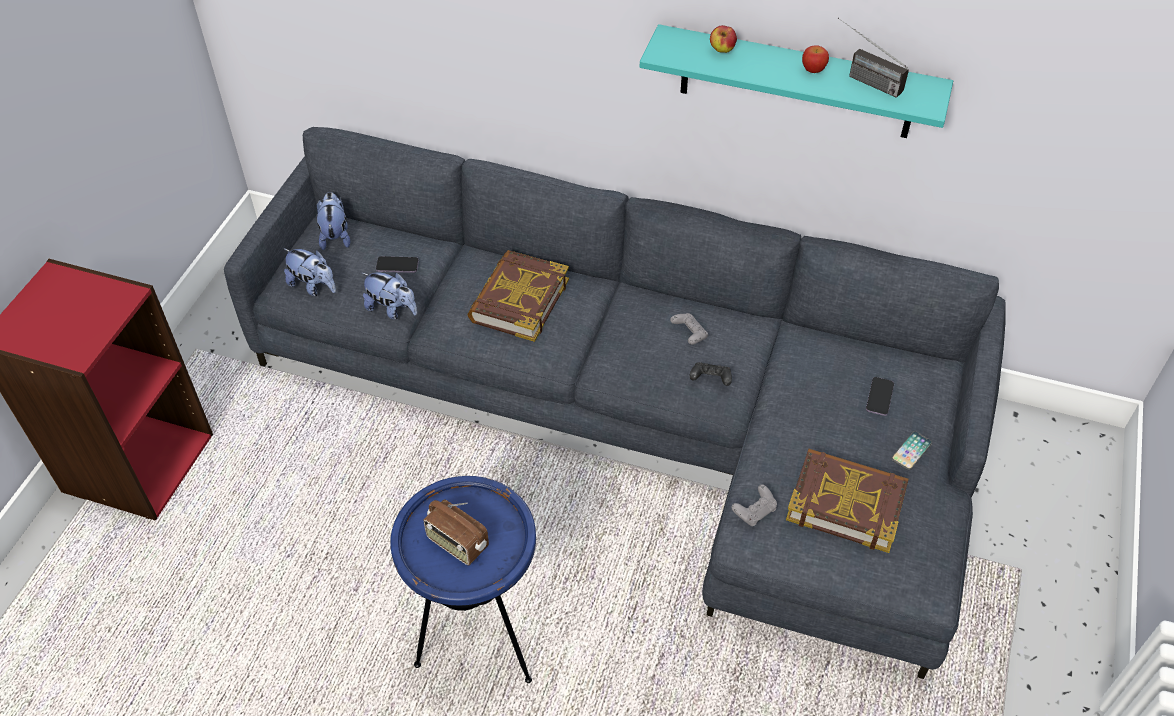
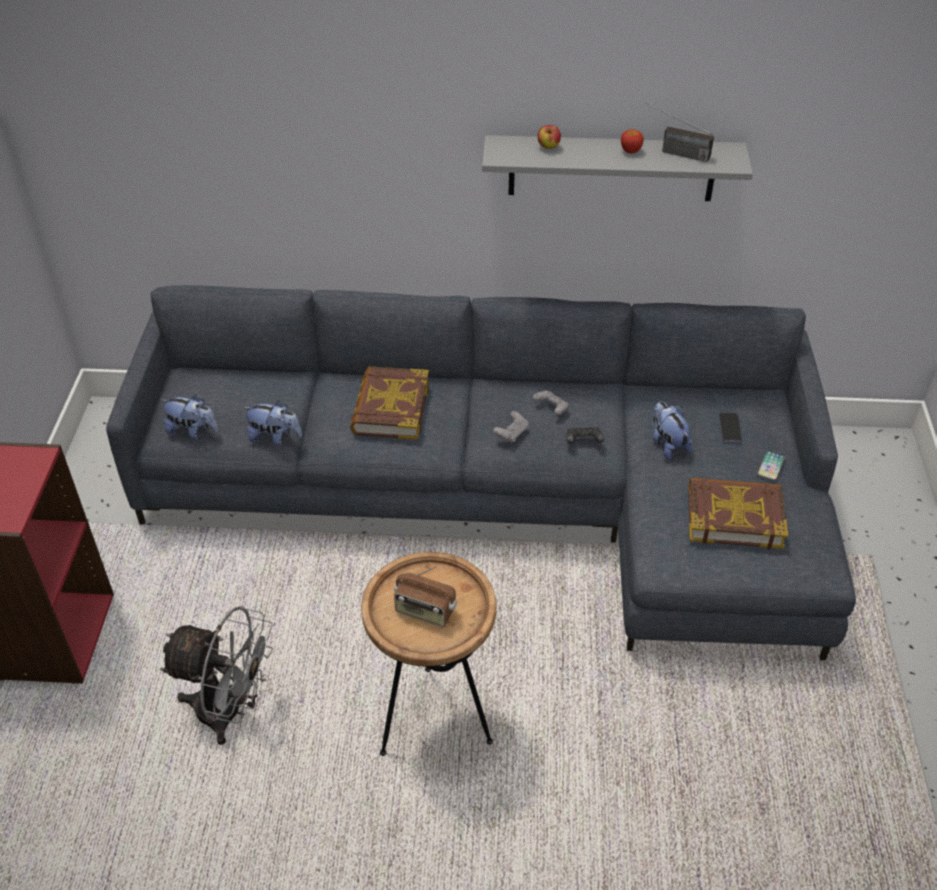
camera: 15 degrees left, 5 degrees down
plush toy [317,192,350,250] -> plush toy moved to [653,401,692,460]
phone [376,256,419,273] -> none
blue side table [390,476,536,683] -> brown side table [361,552,497,756]
turquoise shelf [640,24,953,138] -> grey shelf [482,135,753,201]
grey game controller [731,484,777,526] -> grey game controller moved to [493,411,529,443]
none -> grey fan [159,606,273,745]

